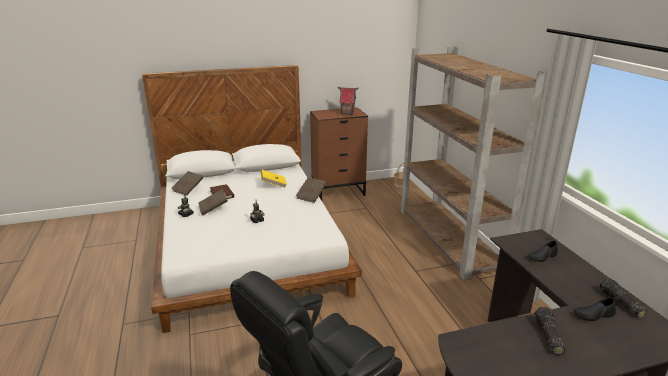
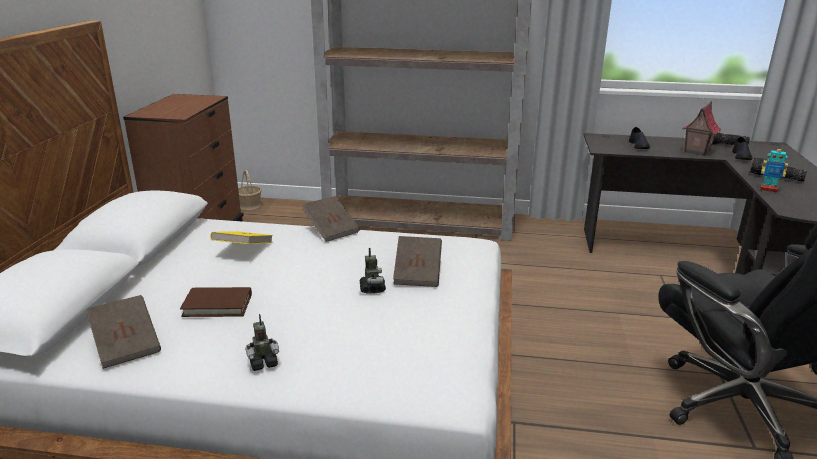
camera: 65 degrees left, 0 degrees up
brown book [198,189,228,215] -> brown book moved to [393,236,442,287]
toy house [337,87,359,115] -> toy house moved to [682,101,721,156]
none -> toy robot [760,146,788,192]

